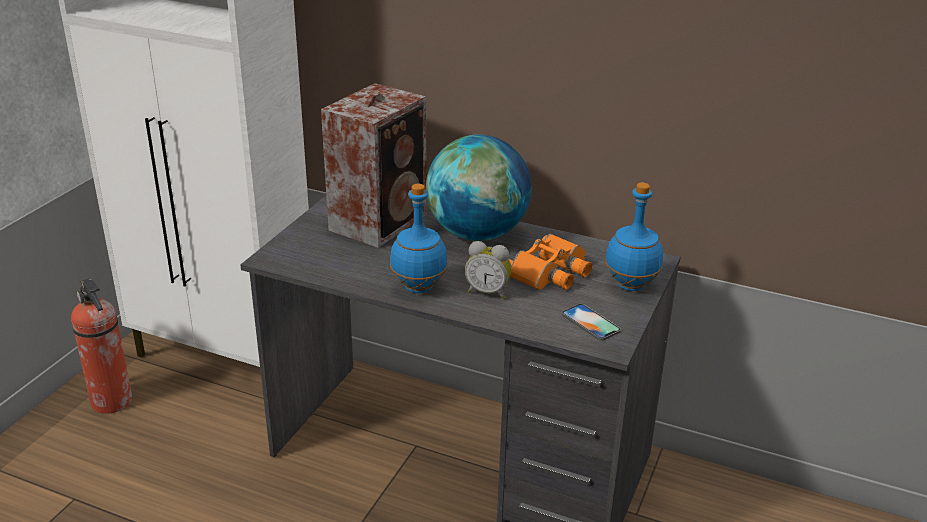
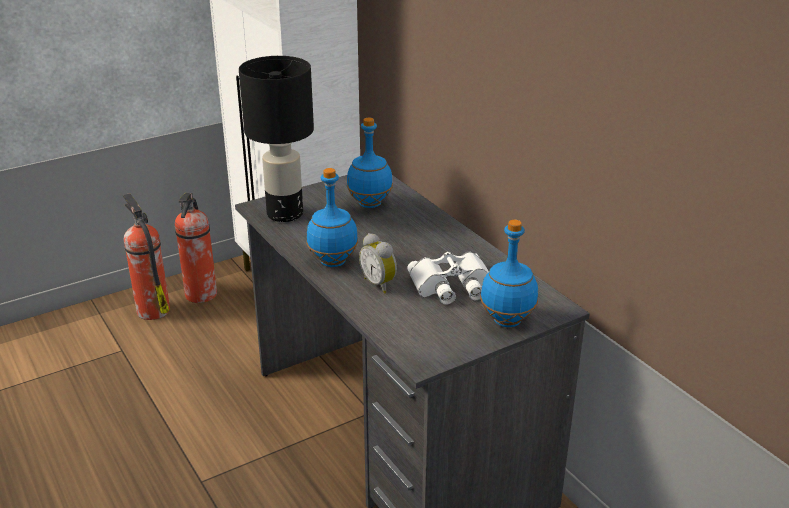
camera: 35 degrees right, 0 degrees up
speaker [321,83,427,248] -> blue bottle [347,118,393,208]
globe [426,135,532,241] -> none
orange binoculars [509,234,592,290] -> white binoculars [407,252,489,305]
phone [562,304,621,341] -> none
none -> fire extinguisher [123,193,170,320]
none -> black table lamp [239,56,314,222]

